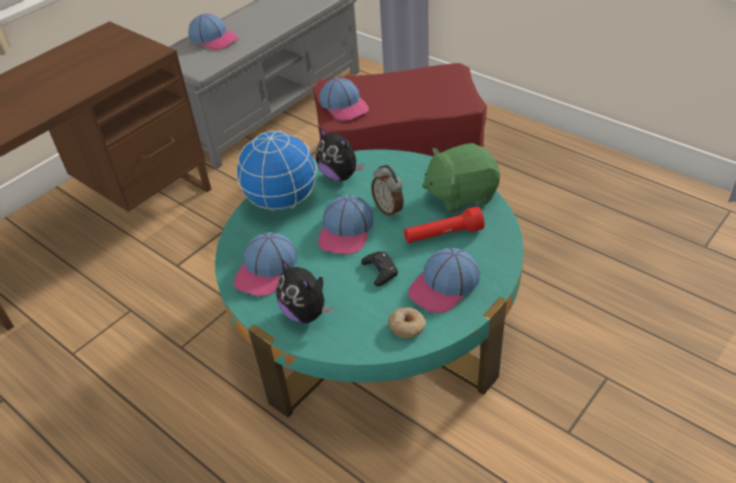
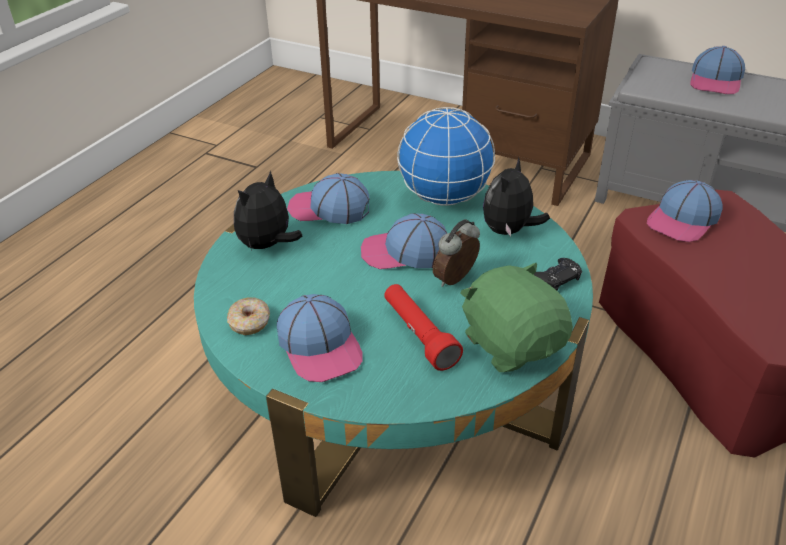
camera: 75 degrees right, 5 degrees down
black game controller [361,251,398,286] -> black game controller moved to [534,258,582,290]
cap [408,248,480,313] -> cap turned 150 degrees counterclockwise [276,294,363,382]

